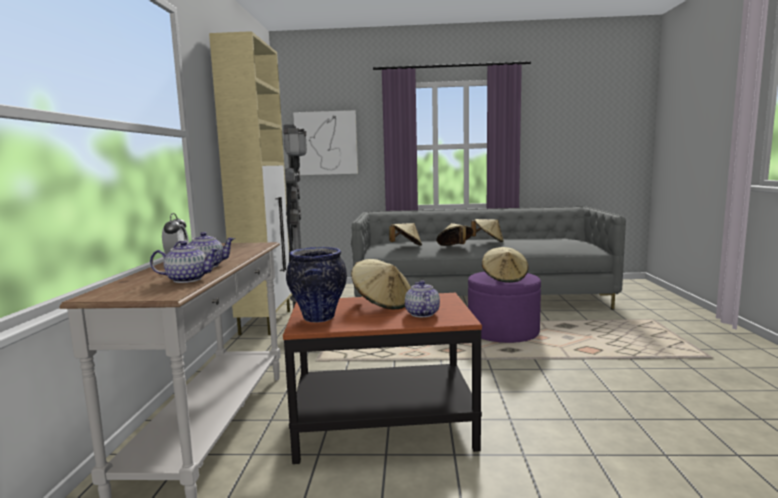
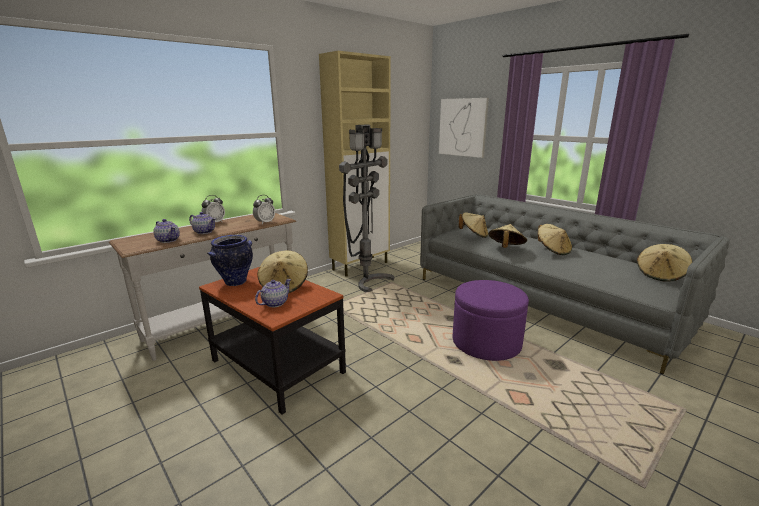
camera: 45 degrees right, 10 degrees up
beige hat [482,247,528,283] -> beige hat moved to [637,244,692,282]
none -> alarm clock [253,195,275,224]

